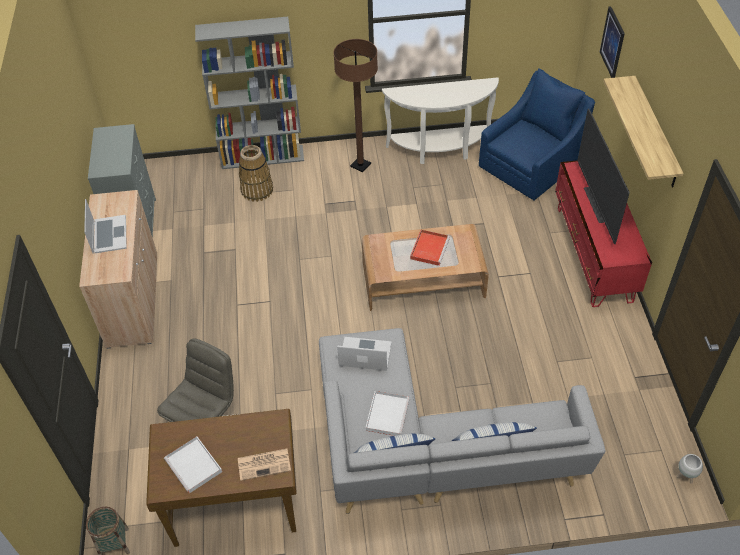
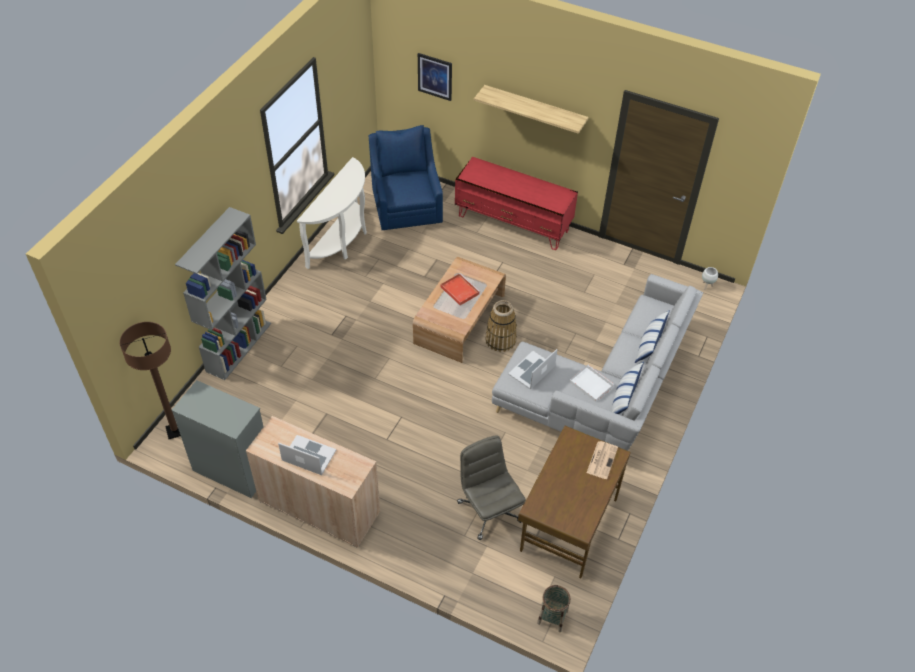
camera: 60 degrees left, 0 degrees up
white tray [164,437,222,494] -> none
basket [239,145,273,202] -> basket moved to [485,300,517,352]
brown floor lamp [333,39,378,172] -> brown floor lamp moved to [120,322,181,439]
television [577,109,629,244] -> none

